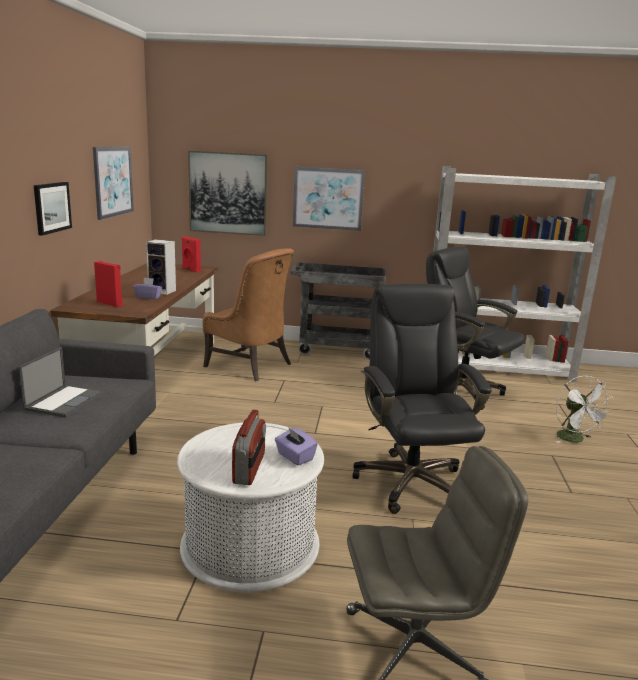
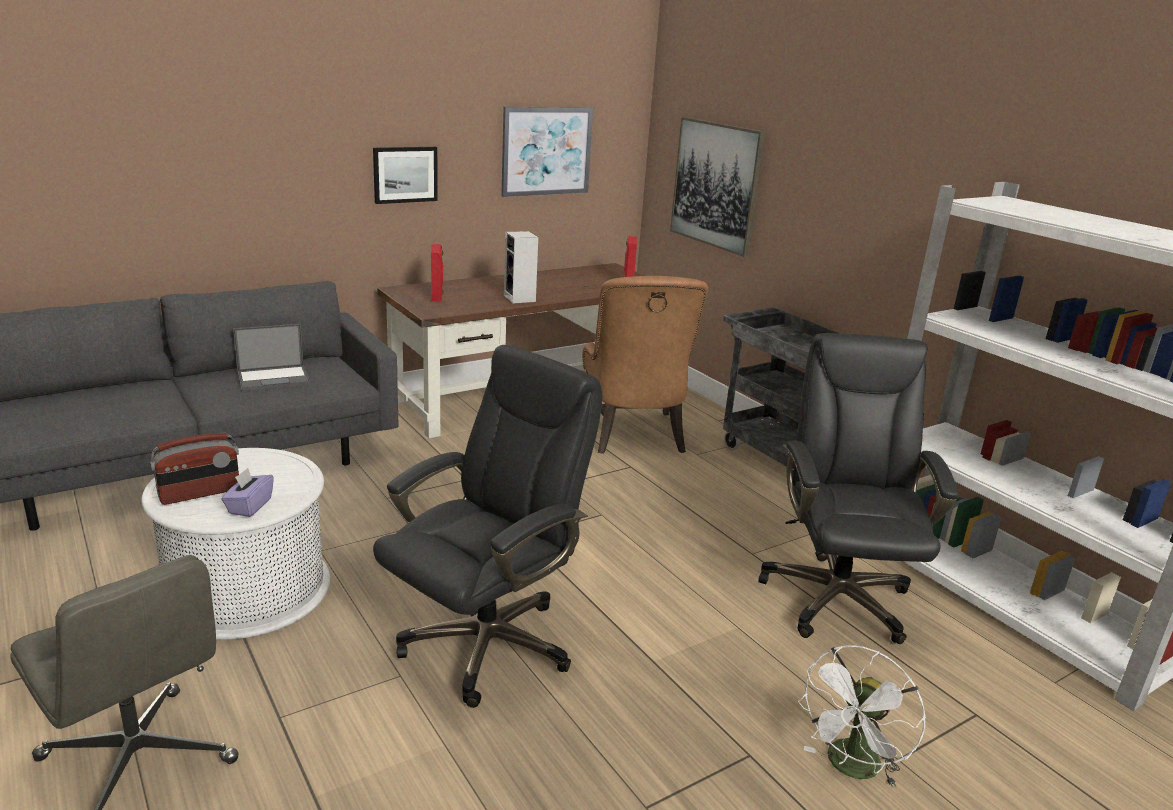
camera: 50 degrees right, 5 degrees up
purple tissue box [133,278,162,299] -> none
picture [293,167,365,231] -> none

